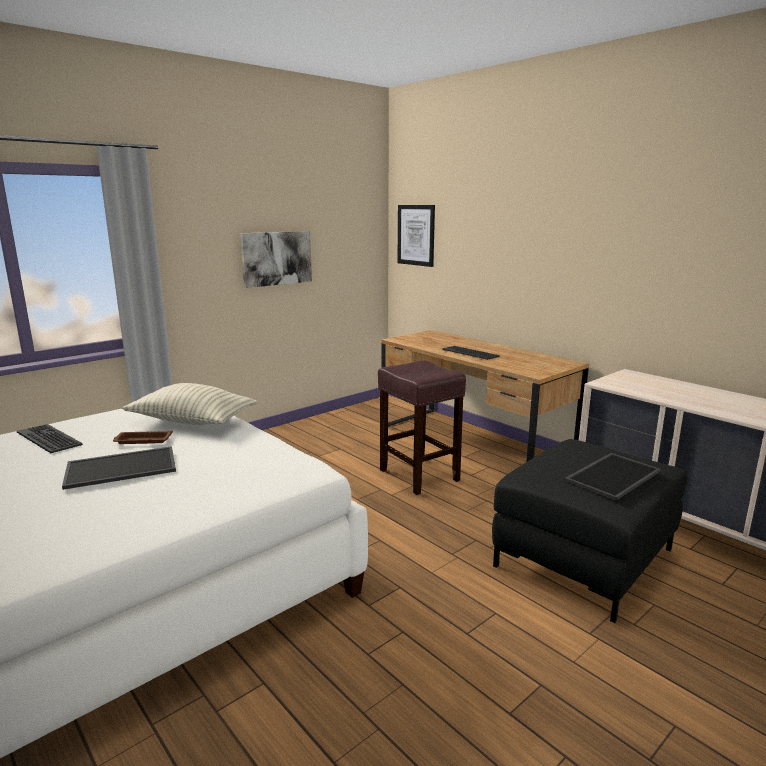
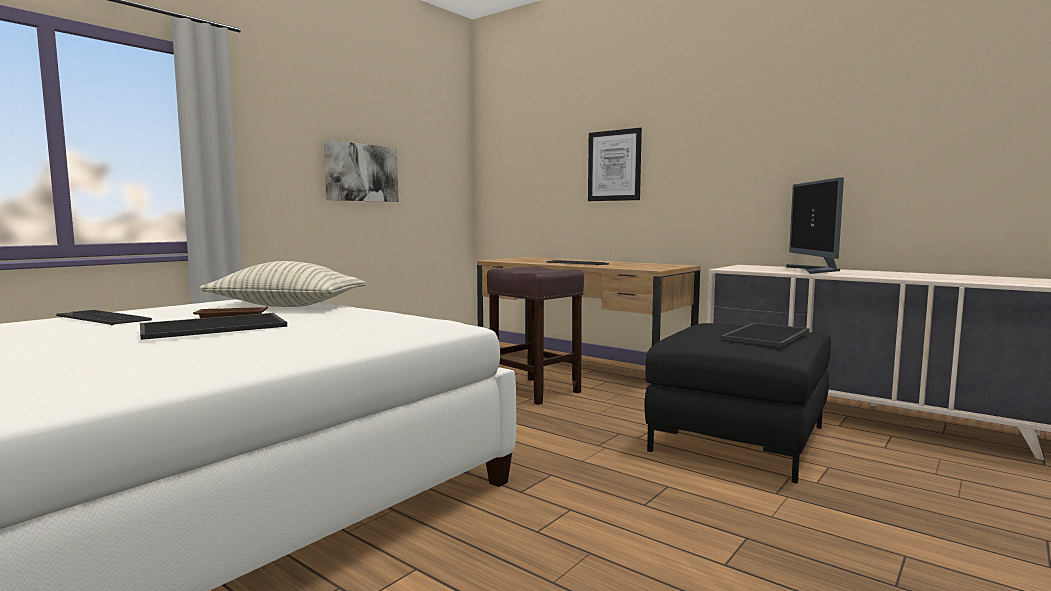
camera: 10 degrees left, 10 degrees down
picture [397,205,435,267] -> picture moved to [588,128,642,201]
none -> monitor [786,178,844,274]

